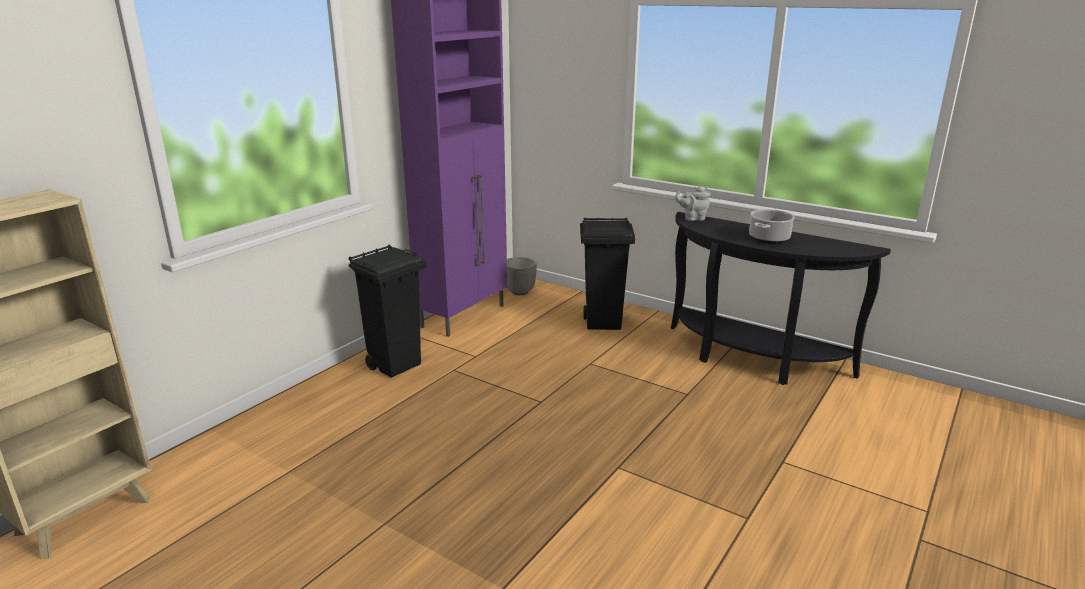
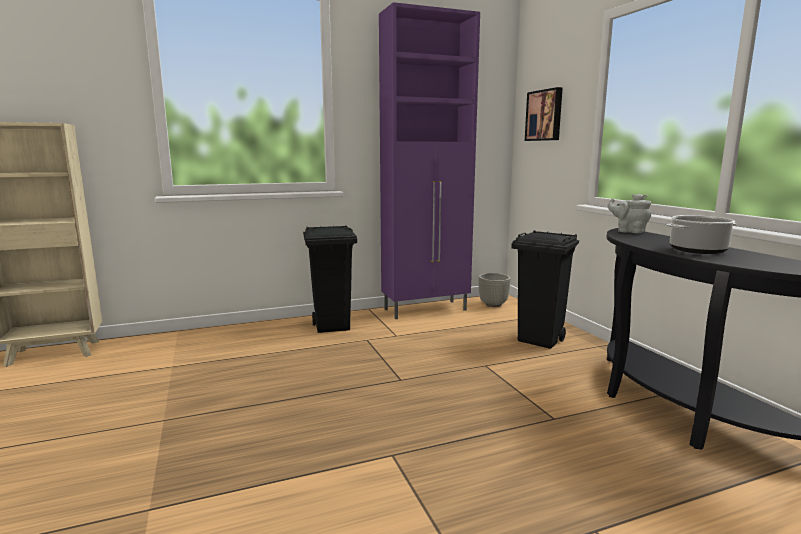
camera: 35 degrees right, 10 degrees down
none -> picture [525,87,563,141]

